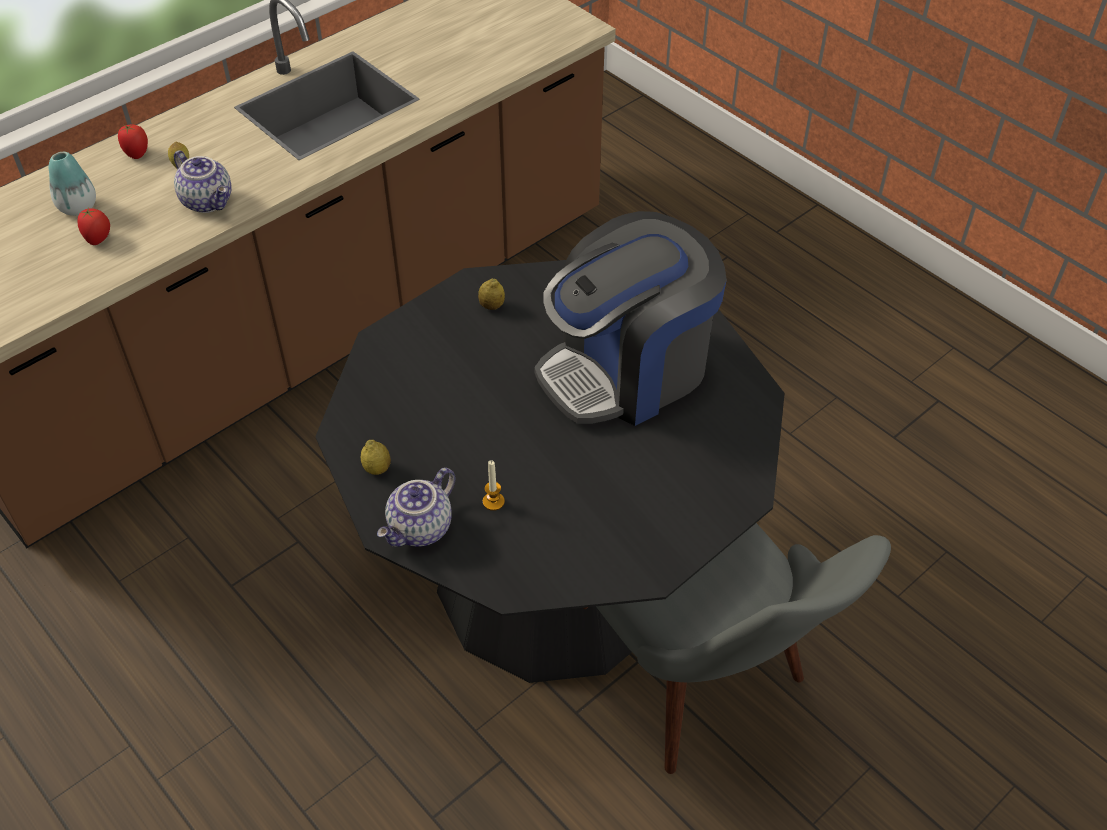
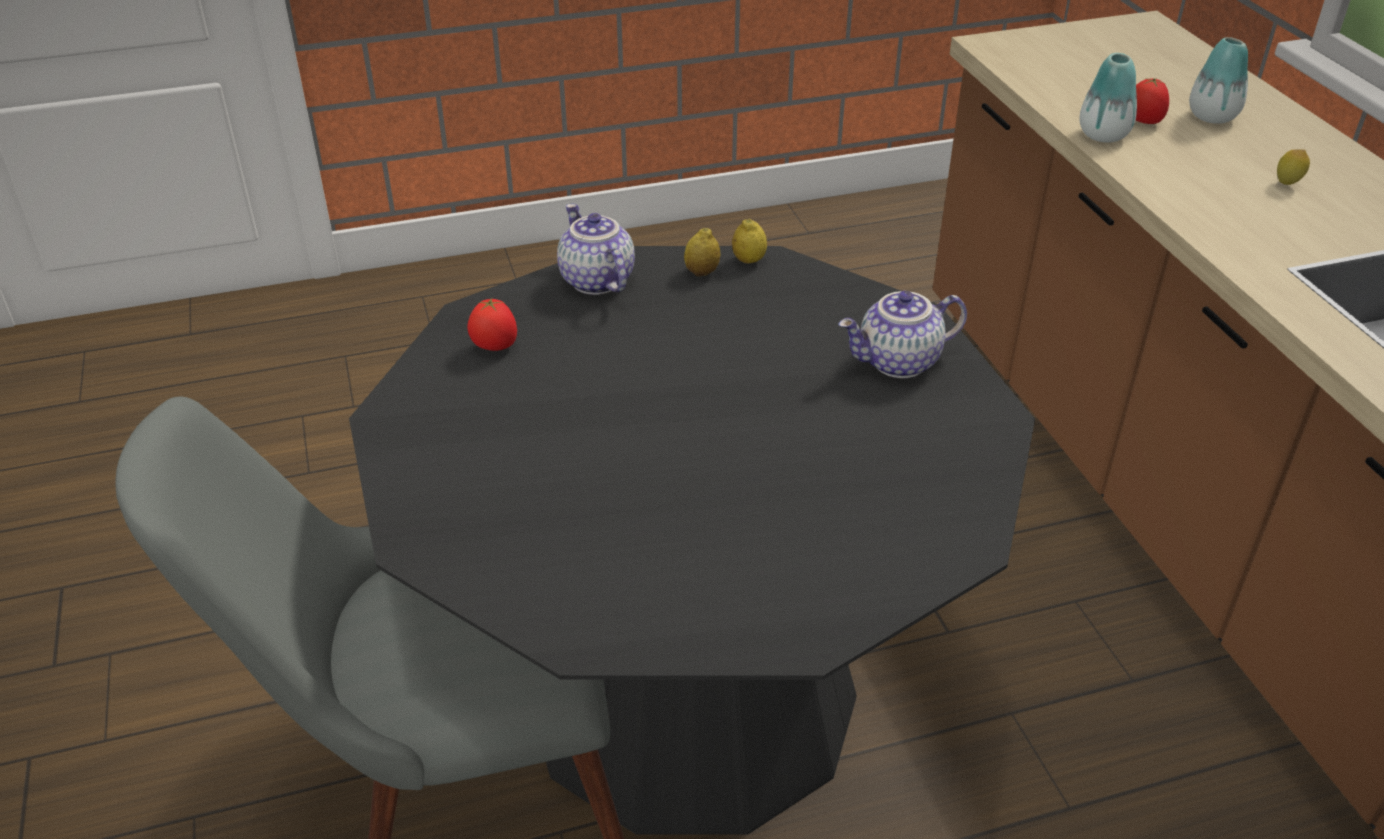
camera: 115 degrees right, 10 degrees down
tomato [118,125,148,159] -> tomato moved to [467,298,517,351]
teapot [174,150,232,213] -> teapot moved to [838,291,967,378]
lemon [478,279,505,310] -> lemon moved to [732,219,767,264]
candle [483,460,505,511] -> none
coffee machine [535,211,727,426] -> none
none -> vase [1080,53,1137,143]

